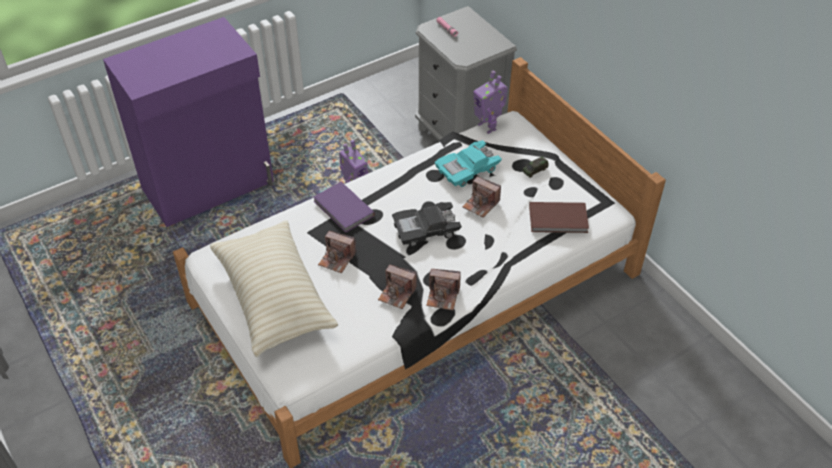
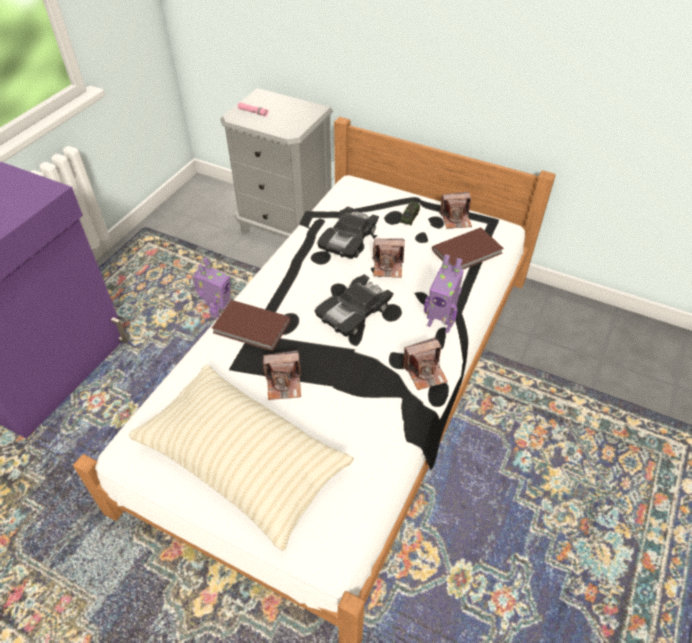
camera: 30 degrees left, 0 degrees up
purple book [313,182,375,232] -> brown book [212,300,291,351]
camera [378,264,417,309] -> camera moved to [439,192,472,229]
turquoise toy car [435,140,502,187] -> black toy car [317,206,379,259]
toy robot [473,71,508,134] -> toy robot moved to [424,254,464,333]

